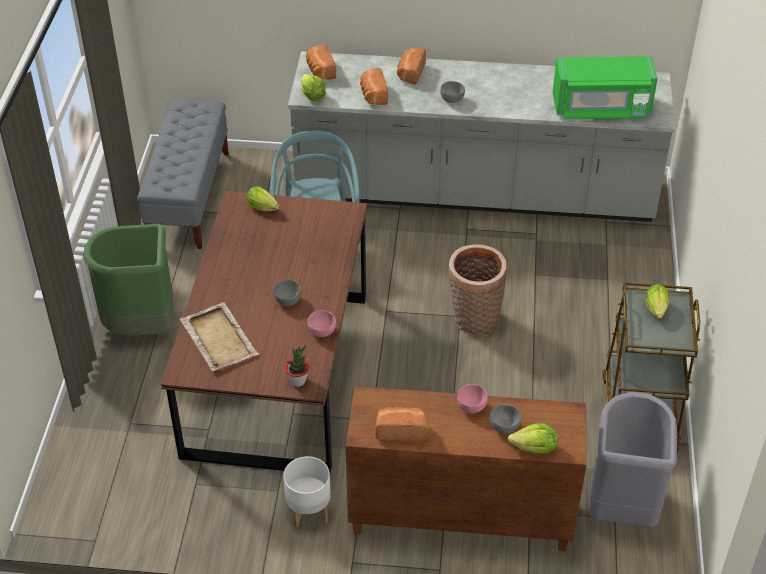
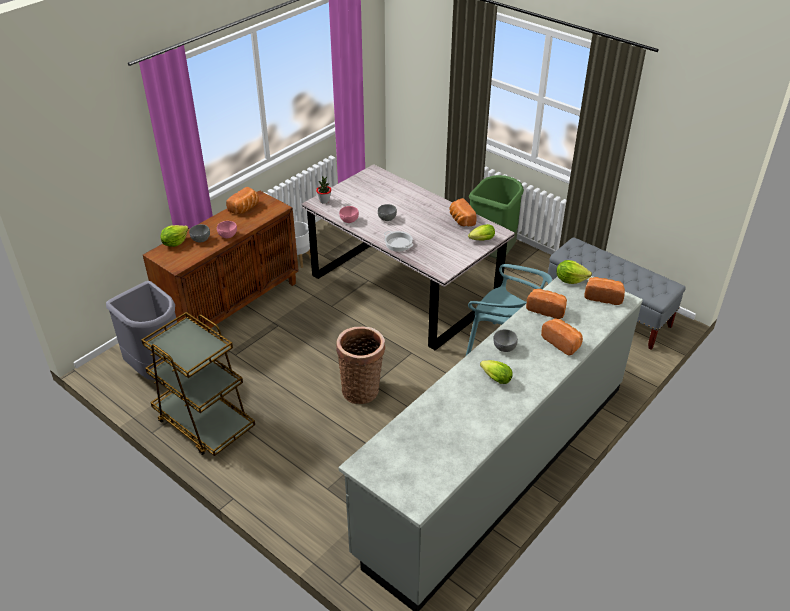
camera: 125 degrees right, 5 degrees down
brown dining table [161,191,367,473] -> grey dining table [301,164,515,350]
beige tray [180,302,259,371] -> none
green microwave [553,56,658,119] -> none
lettuce [645,284,669,318] -> lettuce moved to [480,360,513,384]
none -> cooking pot [384,231,414,252]
none -> bread [449,198,477,226]

